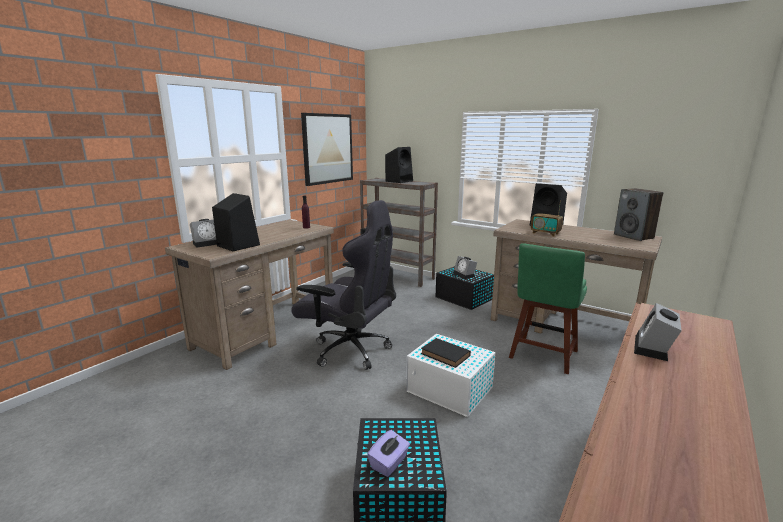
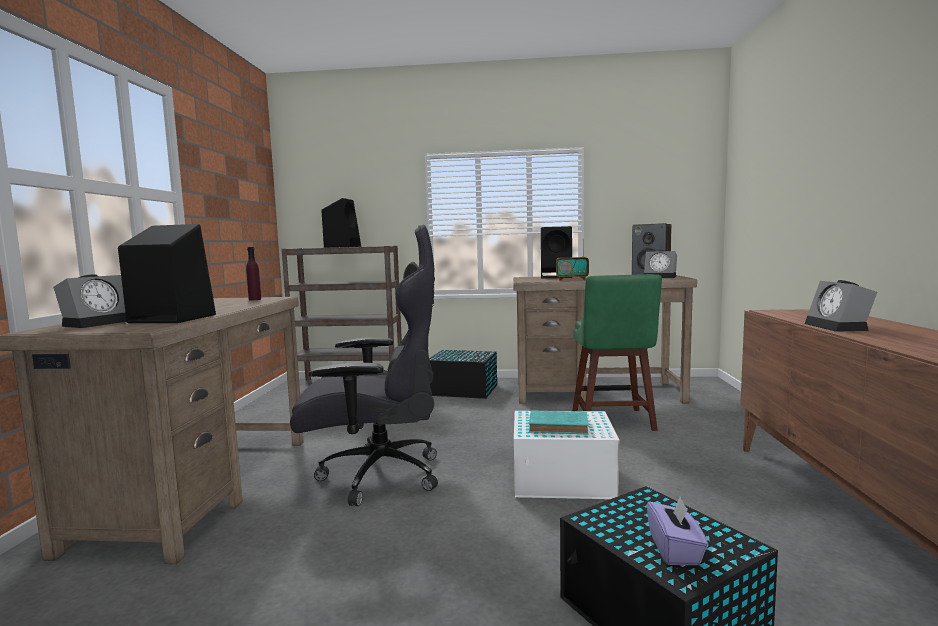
camera: 30 degrees left, 10 degrees down
picture [301,113,353,186] -> none
black book [421,338,471,368] -> turquoise book [529,410,589,435]
alarm clock [453,256,477,279] -> alarm clock moved to [644,250,677,278]

